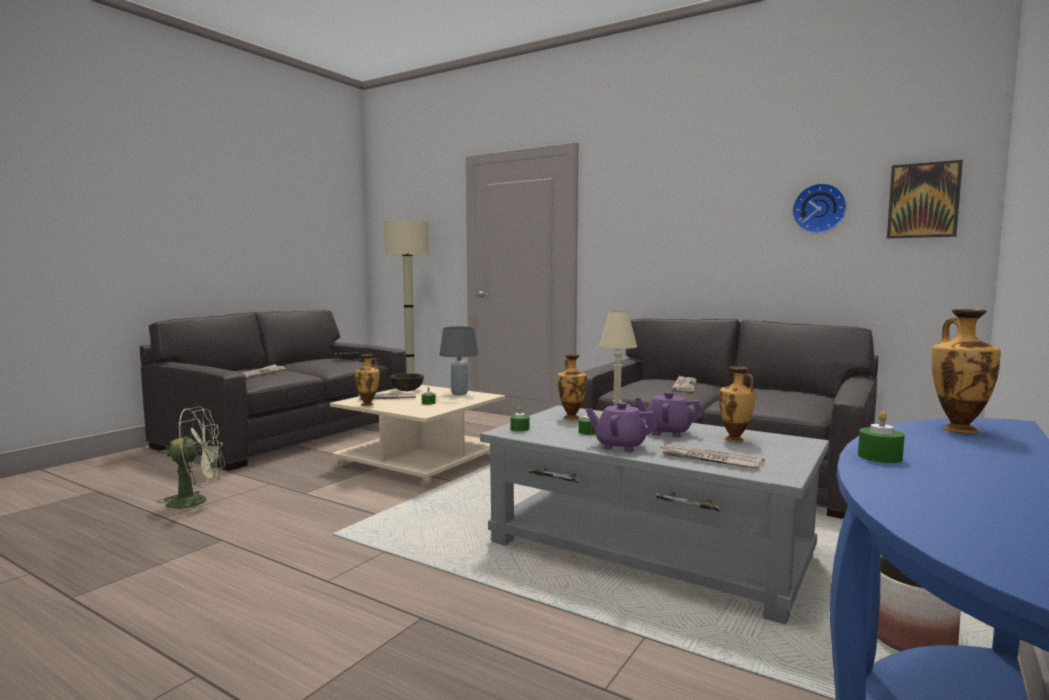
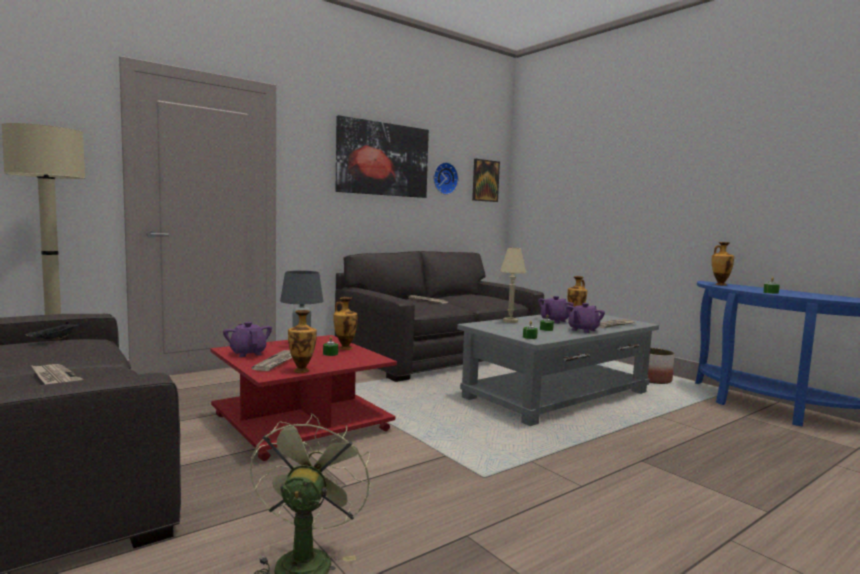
camera: 70 degrees left, 0 degrees up
beige coffee table [330,385,505,487] -> red coffee table [211,335,397,461]
brown bowl [390,373,424,391] -> purple teapot [223,322,272,357]
vase [557,354,587,420] -> vase moved to [333,297,358,350]
none -> picture [335,115,429,198]

